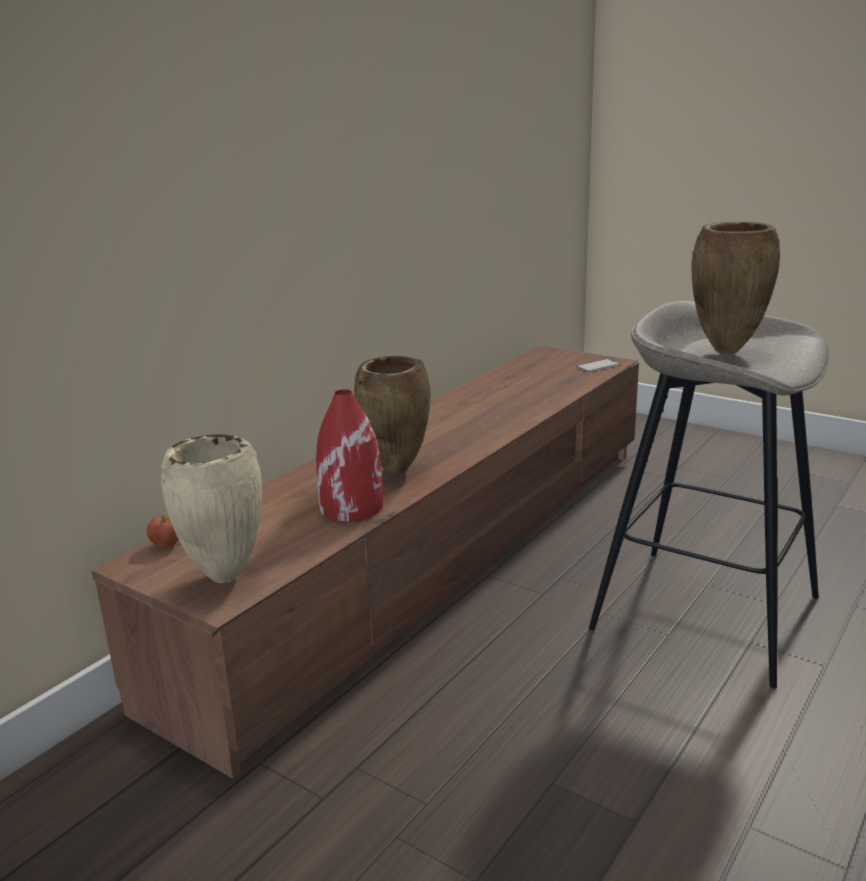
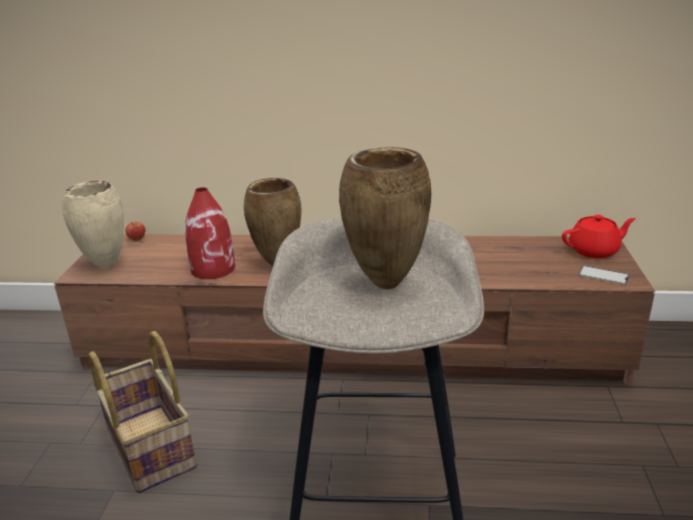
camera: 60 degrees right, 5 degrees up
none -> basket [88,331,197,493]
none -> red teapot [562,215,636,258]

